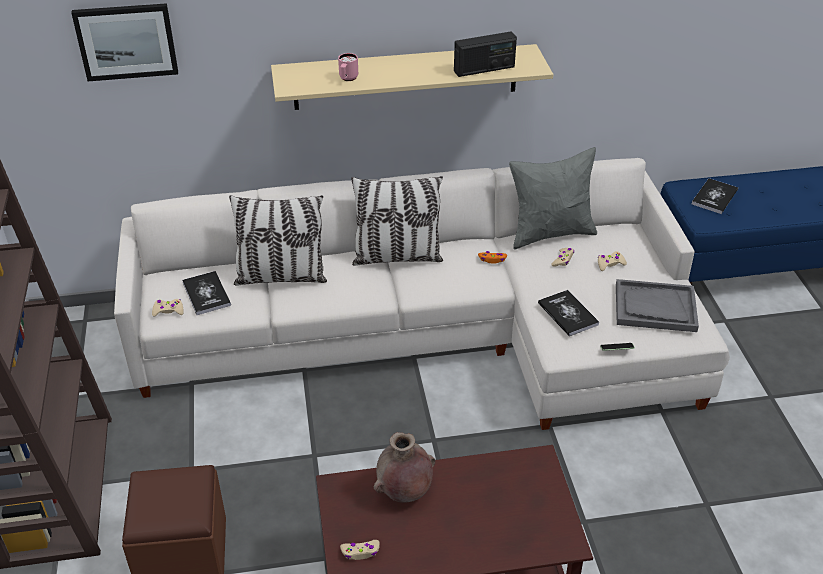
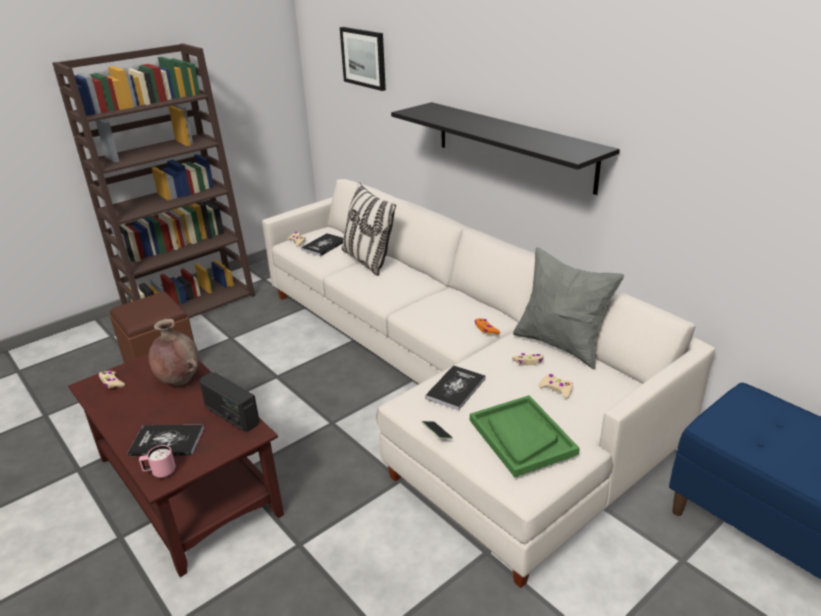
camera: 60 degrees right, 10 degrees down
beige shelf [271,44,553,110] -> black shelf [391,102,620,195]
pink mug [338,53,358,81] -> pink mug moved to [139,445,176,479]
pillow [351,176,443,266] -> none
radio [454,32,517,77] -> radio moved to [199,372,259,432]
grey tray [616,279,699,332] -> green tray [470,395,580,478]
book [692,178,738,214] -> book moved to [128,425,204,456]

